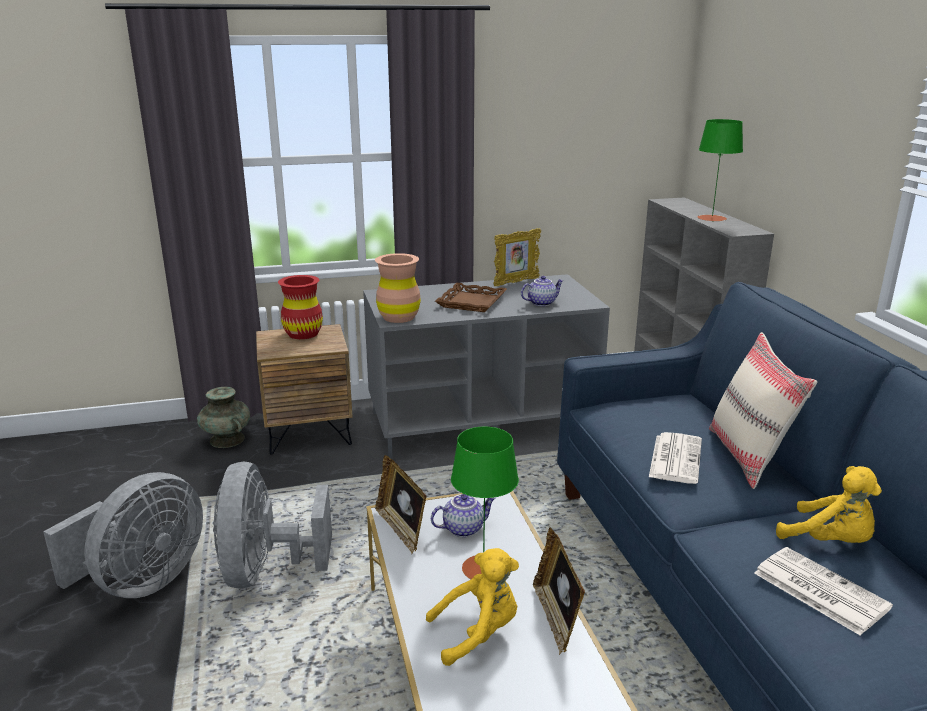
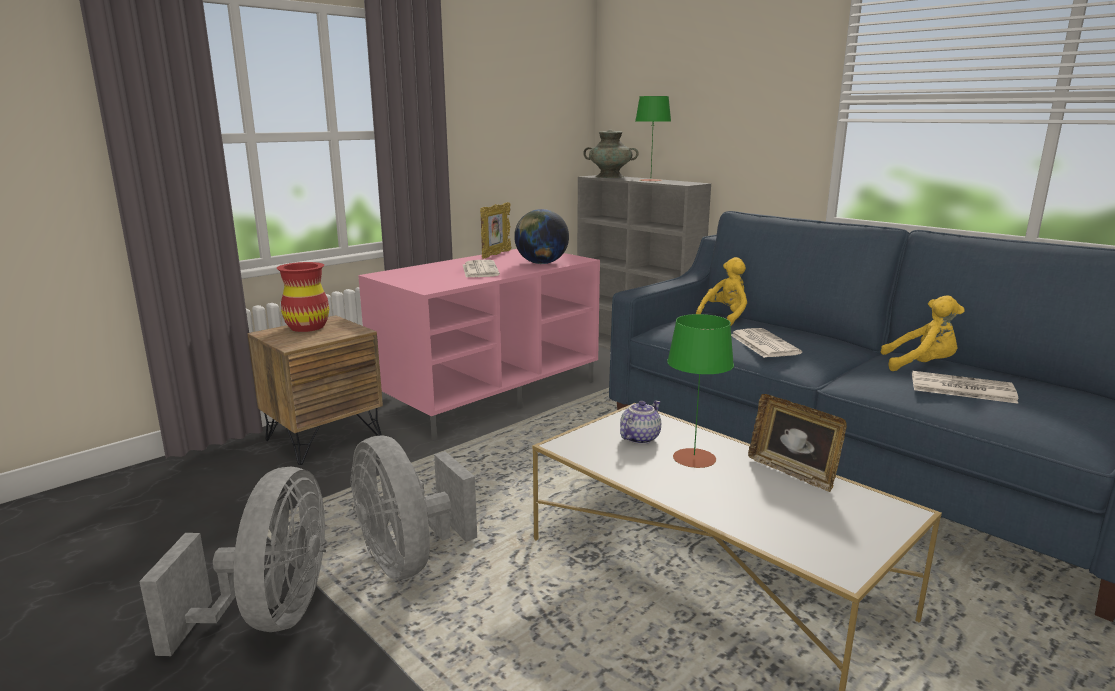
camera: 30 degrees left, 5 degrees down
turquoise vase [197,387,250,448] -> turquoise vase moved to [583,130,639,178]
grey tv stand [363,274,610,460] -> pink tv stand [358,249,600,440]
brown vase [375,253,421,323] -> none
picture frame [375,455,427,554] -> none
yellow plush toy [426,548,519,666] -> yellow plush toy moved to [696,257,747,326]
brown tray [435,283,507,312] -> newspaper [463,260,500,277]
teapot [521,276,564,306] -> globe [514,209,569,264]
beige pillow [709,332,818,489] -> none

